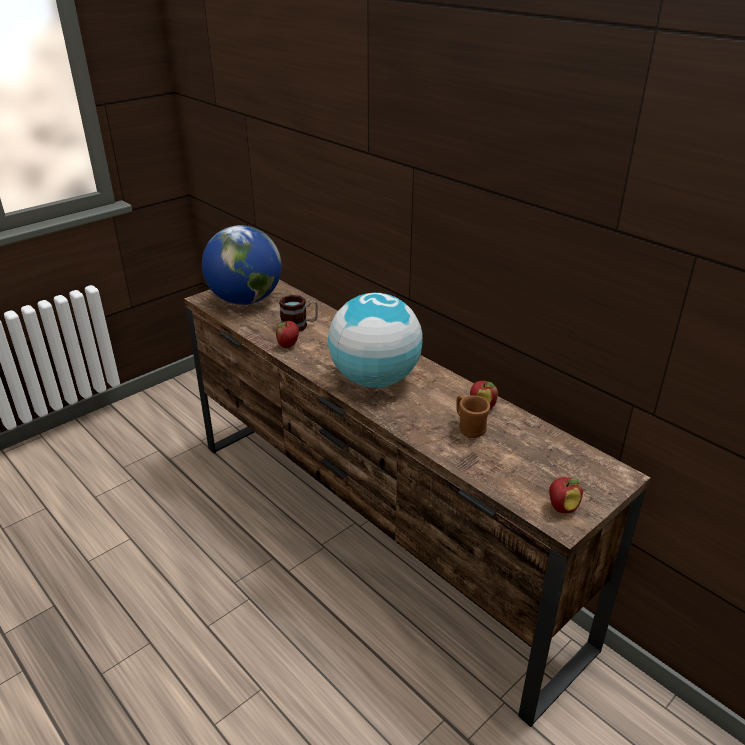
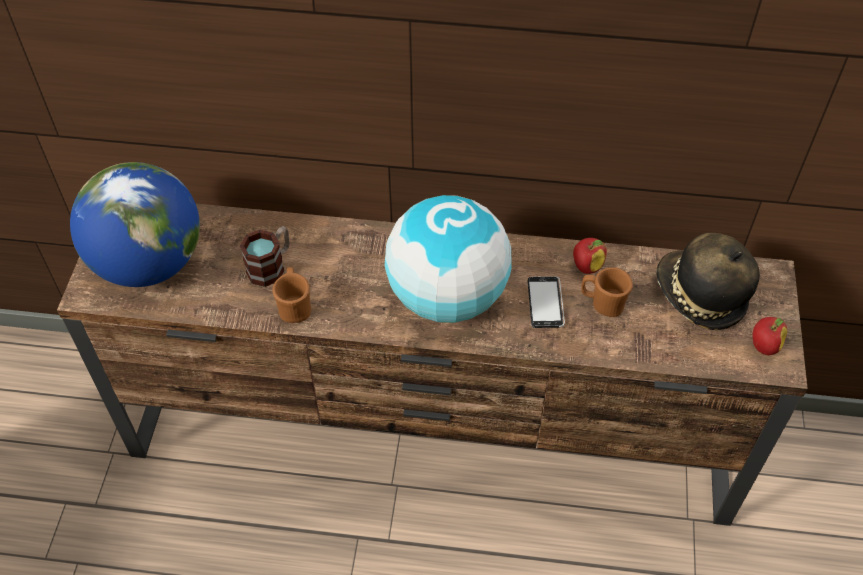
camera: 40 degrees left, 20 degrees up
apple [276,321,299,348] -> brown mug [272,267,311,323]
none -> phone [528,276,565,328]
none -> hat [656,233,760,330]

